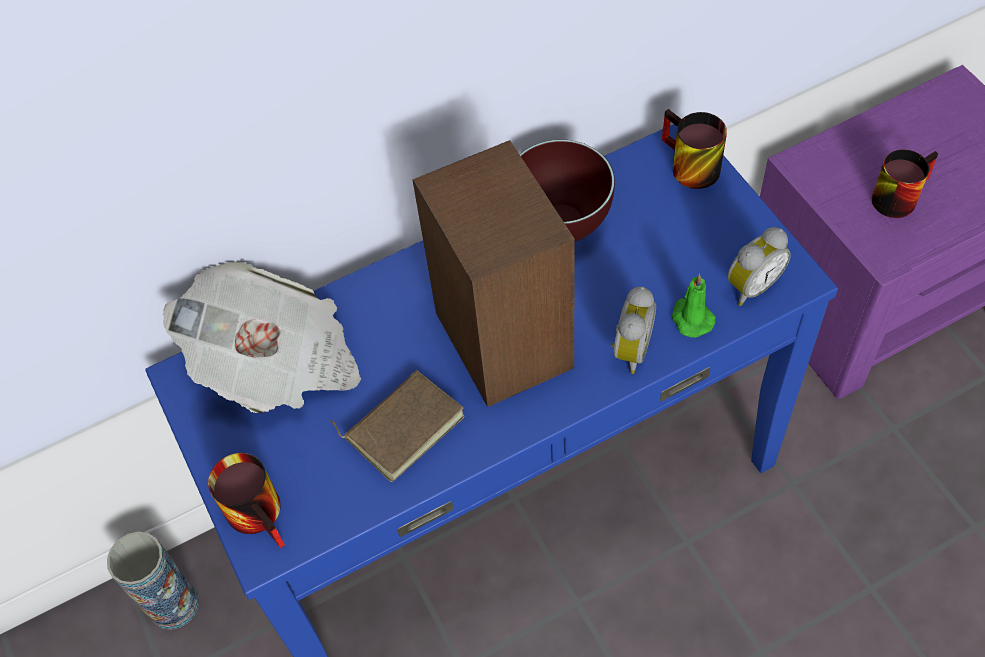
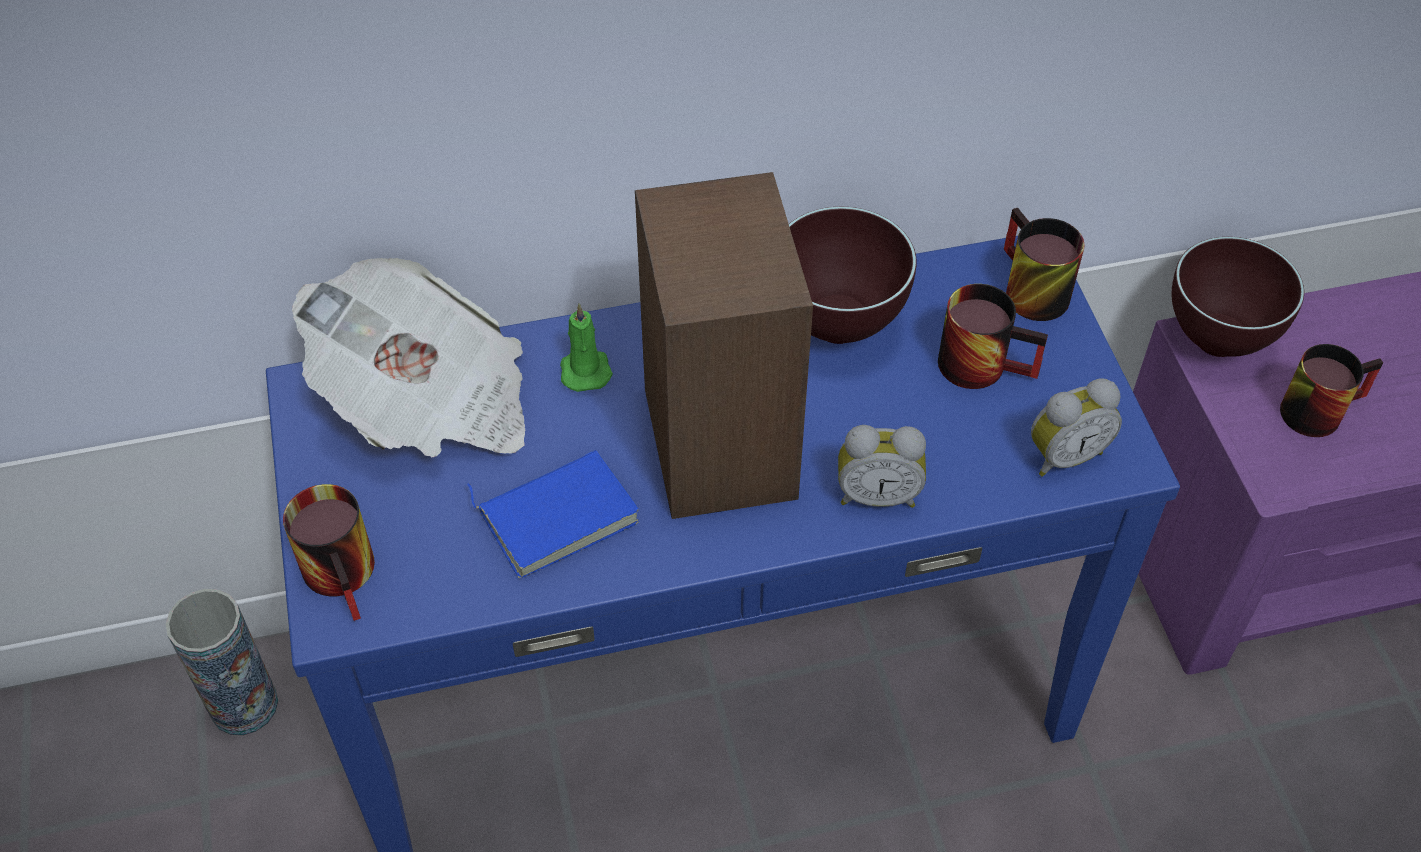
camera: 10 degrees right, 5 degrees down
brown book [330,370,465,482] -> blue book [467,450,639,578]
alarm clock [611,287,656,374] -> alarm clock turned 60 degrees clockwise [838,425,926,508]
green candle [671,274,716,338] -> green candle moved to [560,303,613,392]
none -> mug [938,284,1048,389]
none -> brown bowl [1171,237,1304,357]

